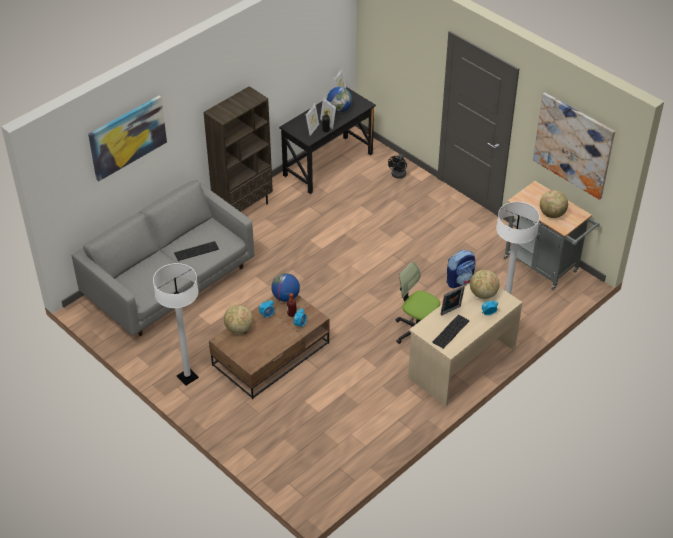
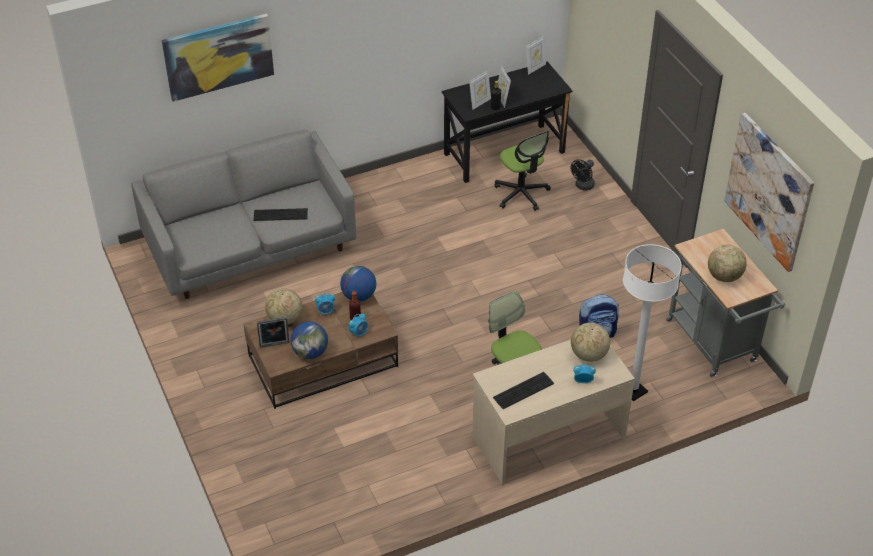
camera: 20 degrees right, 0 degrees up
white floor lamp [153,263,199,385] -> none
brown bookcase [204,86,273,212] -> none
globe [327,87,352,112] -> globe moved to [291,321,328,359]
picture frame [441,285,465,316] -> picture frame moved to [257,317,289,348]
none -> office chair [495,131,551,211]

